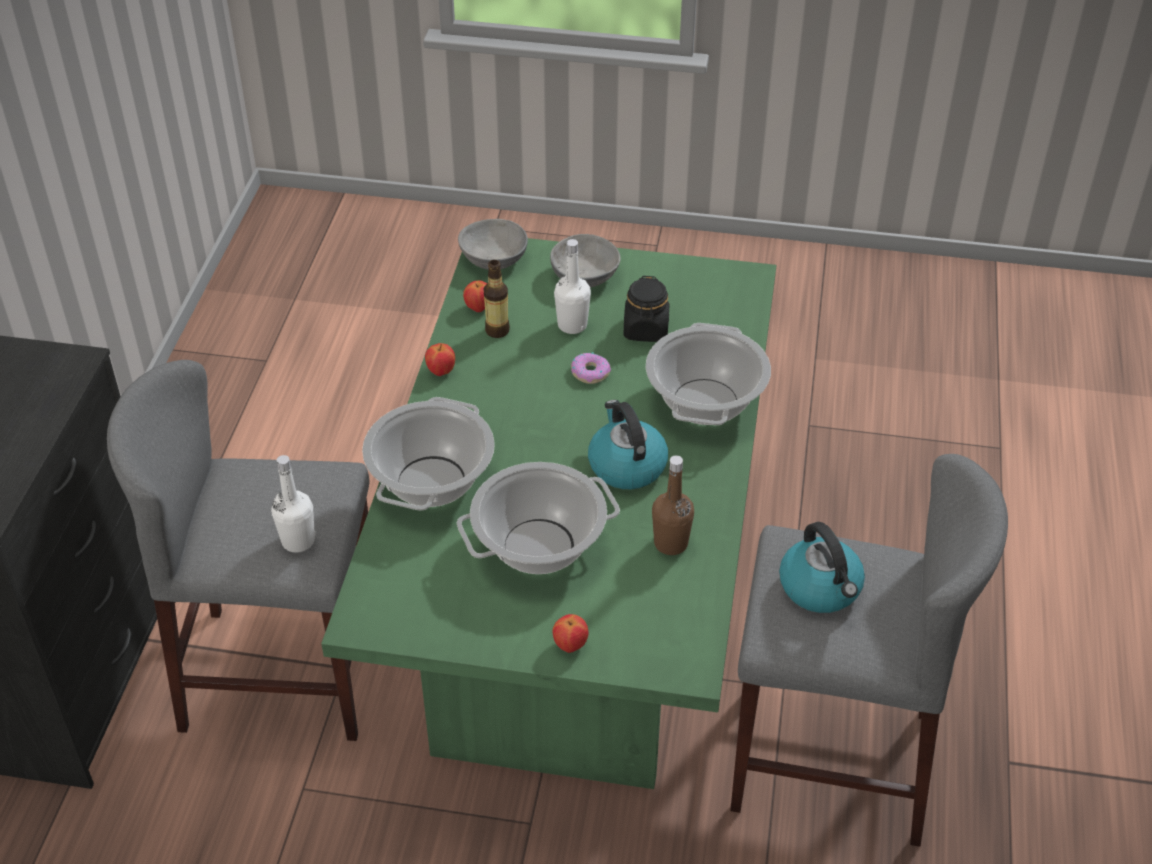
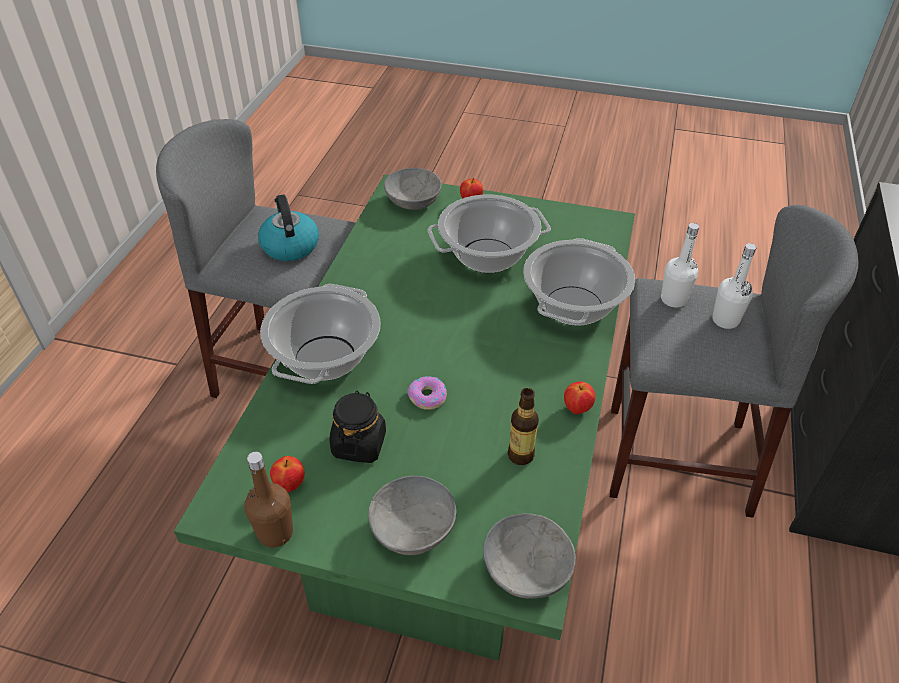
camera: 175 degrees left, 0 degrees up
apple [463,281,487,312] -> apple moved to [270,456,305,492]
white bottle [554,239,591,334] -> white bottle moved to [712,243,756,329]
kettle [588,400,668,489] -> none
brown bottle [652,455,694,555] -> brown bottle moved to [244,452,293,547]
none -> grey bowl [384,168,442,210]

